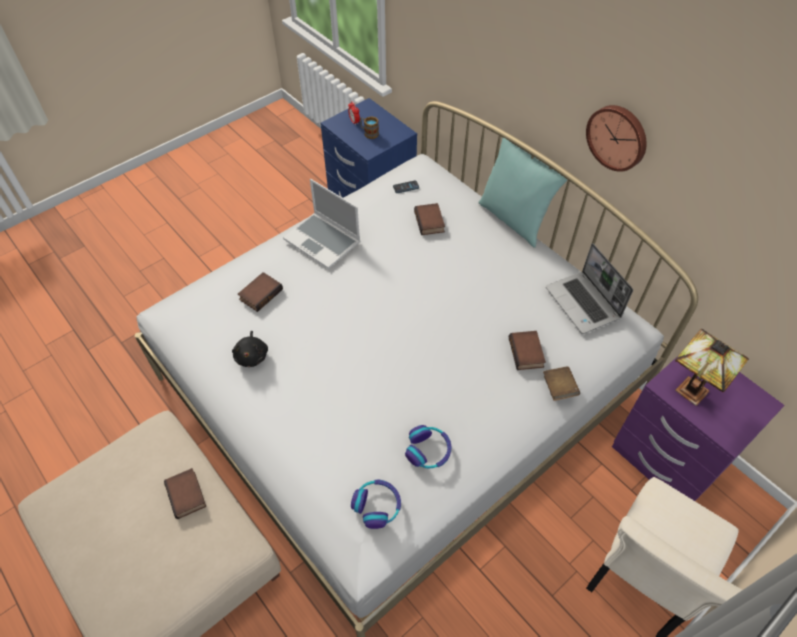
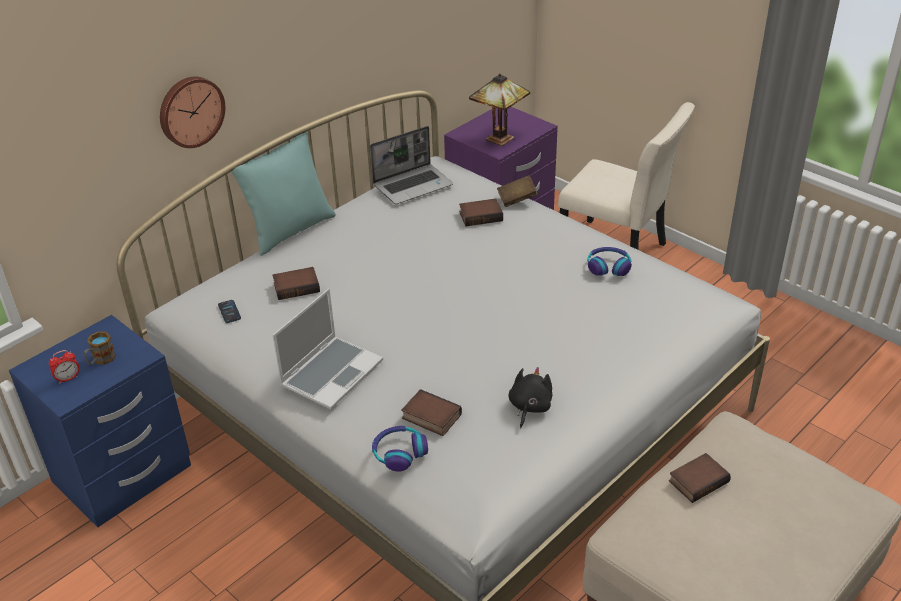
camera: 95 degrees left, 15 degrees down
black plush toy [232,331,268,367] -> black plush toy turned 60 degrees counterclockwise [508,367,552,428]
headphones [351,480,401,529] -> headphones moved to [372,426,428,472]
wall clock [586,105,647,172] -> wall clock moved to [160,77,225,148]

